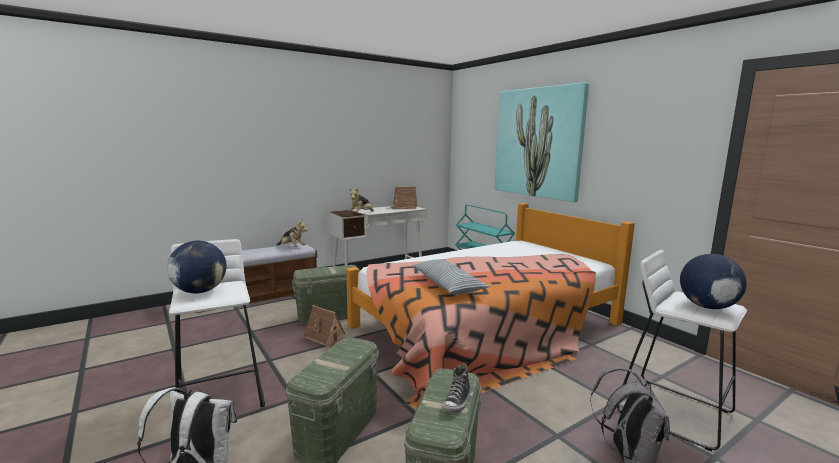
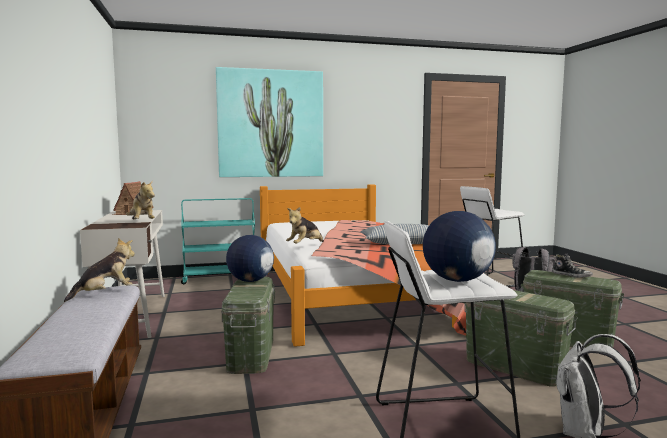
camera: 70 degrees left, 5 degrees down
toy house [304,305,345,348] -> none
globe [680,254,747,309] -> globe moved to [226,235,274,282]
none -> plush toy [286,207,324,244]

